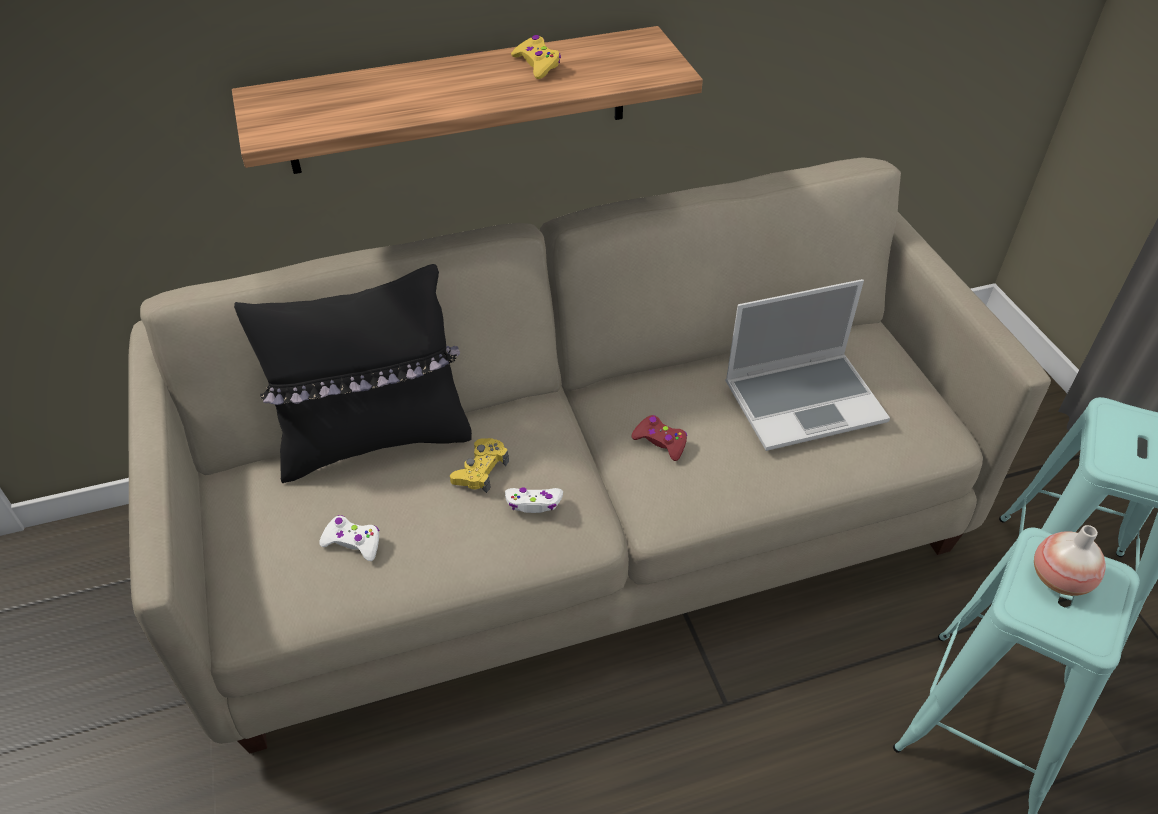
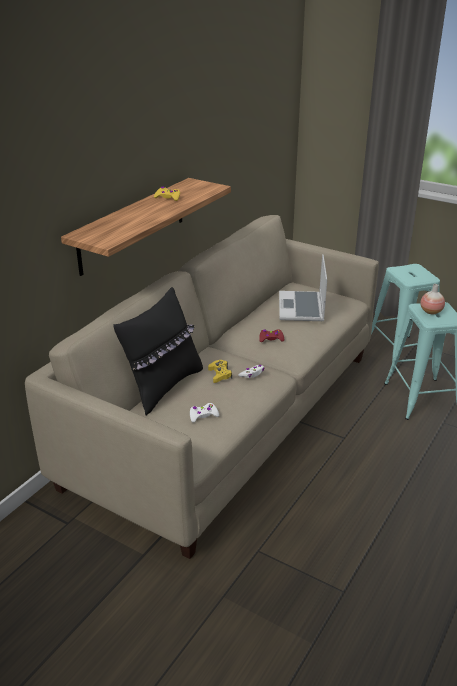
camera: 40 degrees left, 15 degrees down
laptop [725,279,890,451] -> laptop turned 150 degrees clockwise [279,254,327,321]

